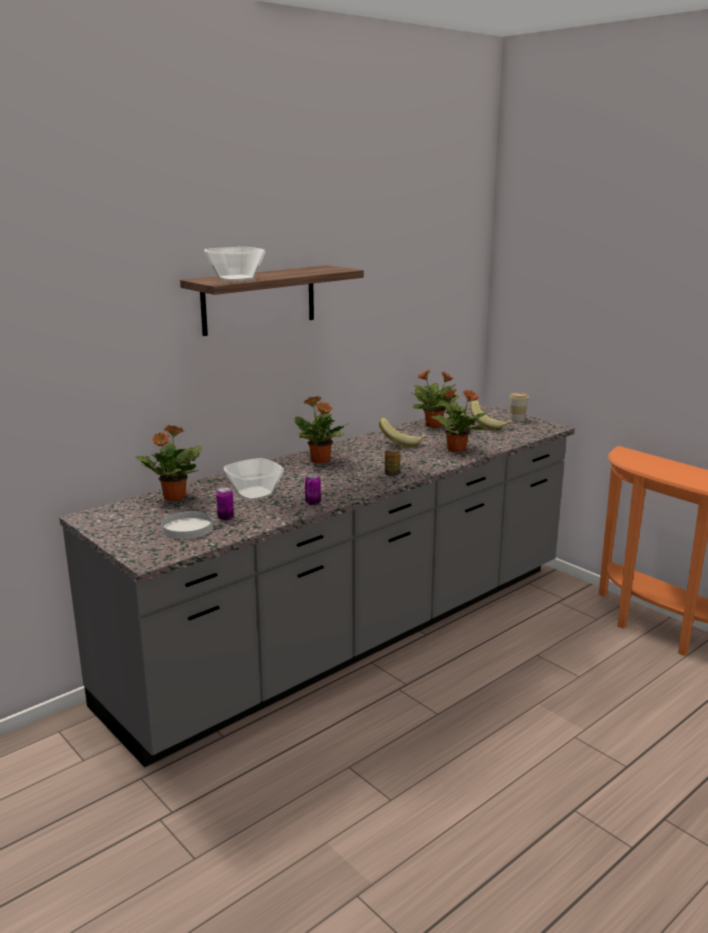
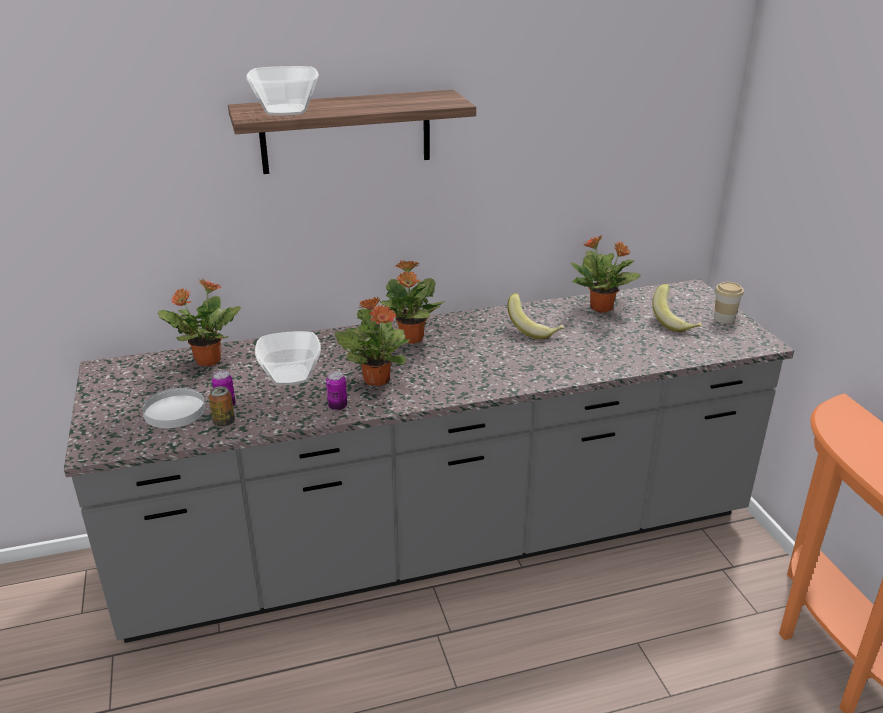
camera: 25 degrees right, 10 degrees up
can [385,447,401,477] -> can moved to [209,386,235,427]
potted plant [430,388,488,452] -> potted plant moved to [335,297,409,386]

